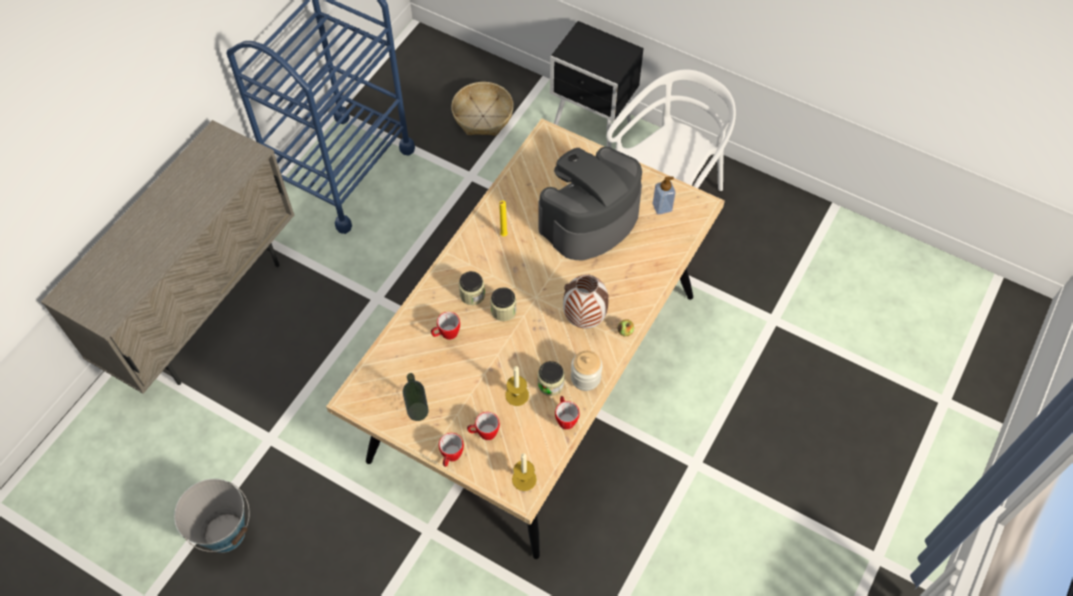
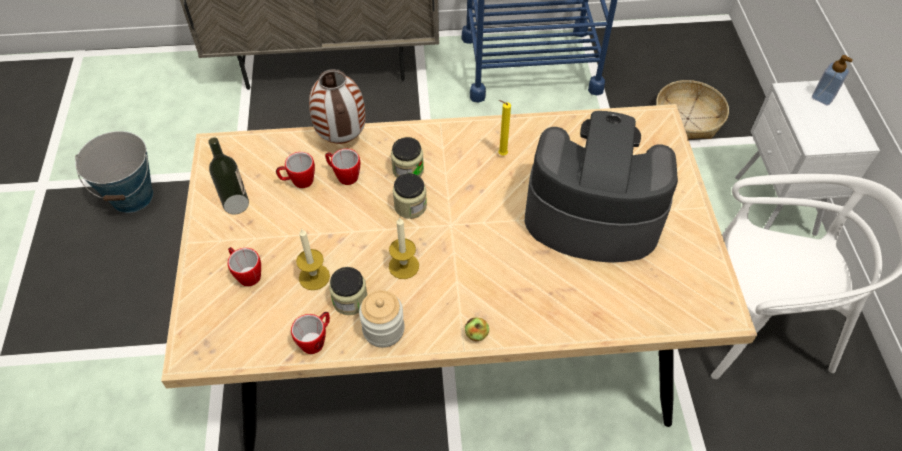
camera: 55 degrees right, 5 degrees down
mug [439,433,464,467] -> mug moved to [276,152,315,188]
candle [512,453,537,491] -> candle moved to [389,217,419,279]
black nightstand [550,21,644,147] -> white nightstand [735,80,880,236]
vase [563,274,609,329] -> vase moved to [309,69,366,144]
soap dispenser [653,176,676,215] -> soap dispenser moved to [812,55,853,106]

